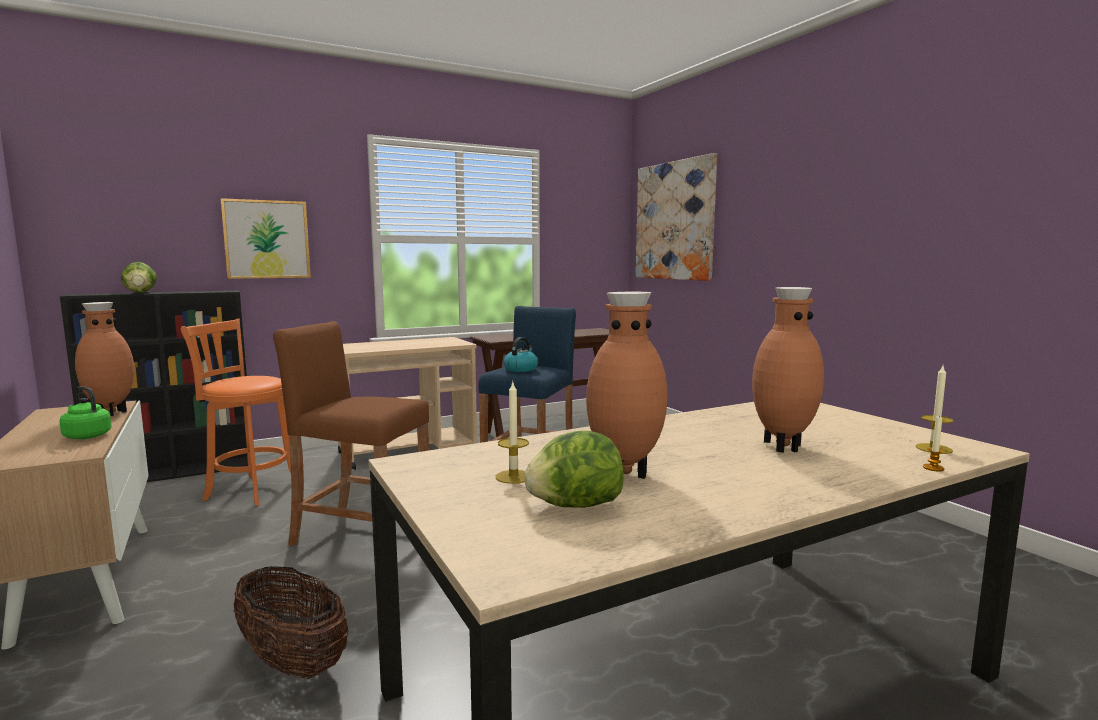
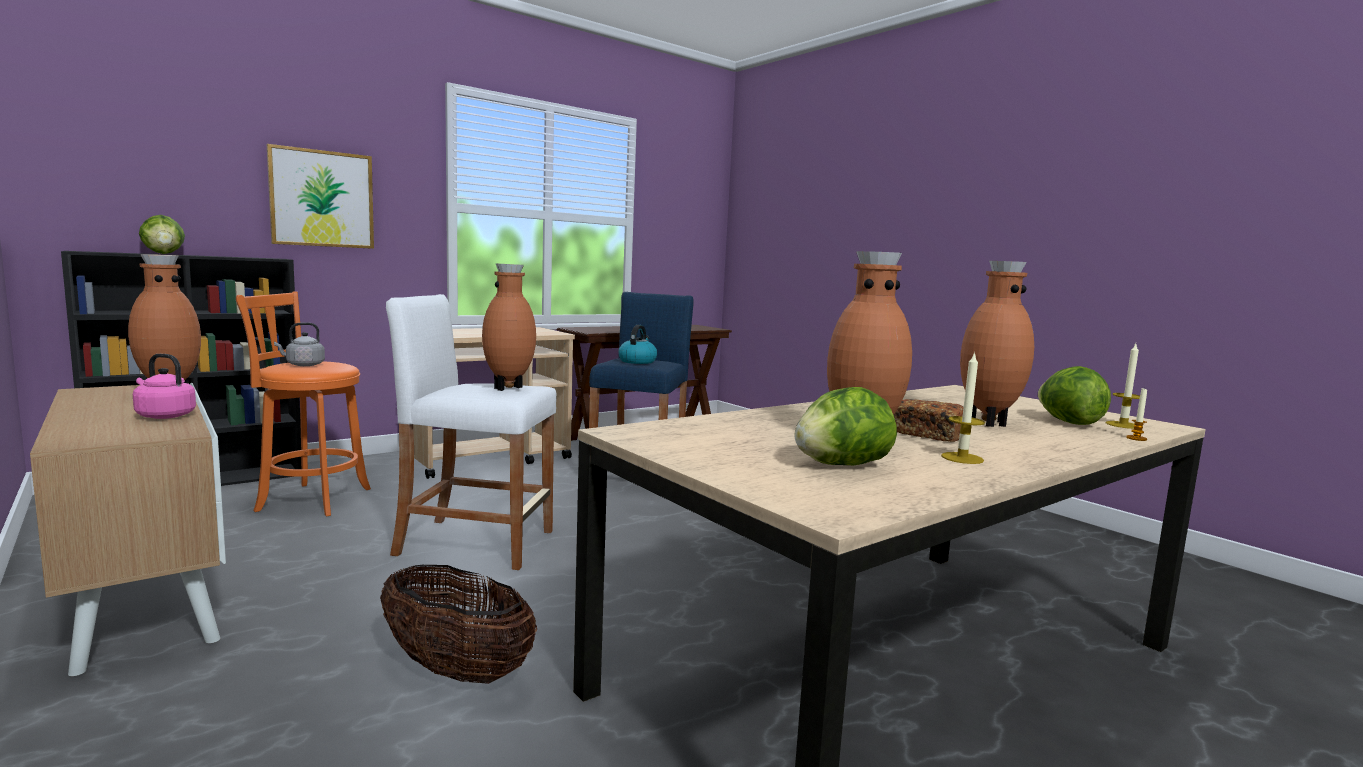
camera: 10 degrees left, 0 degrees up
green kettle [59,386,112,439] -> pink kettle [133,354,196,419]
brown stool [273,321,429,546] -> white stool [386,294,557,570]
candle [496,382,529,484] -> candle moved to [941,352,985,464]
picture [636,153,717,281] -> none
none -> grey kettle [274,322,325,366]
none -> brown vase [482,263,536,391]
none -> bread [894,399,964,442]
none -> lettuce [1038,366,1111,425]

